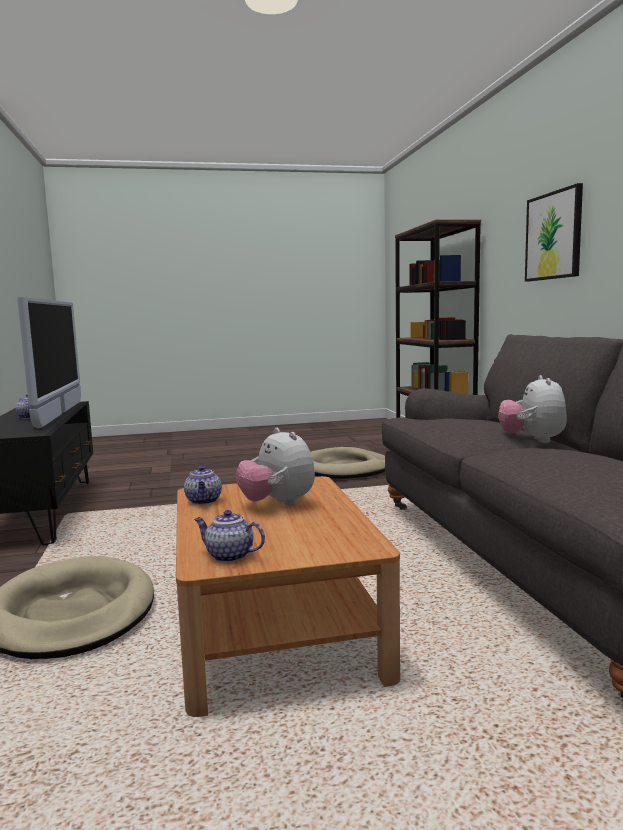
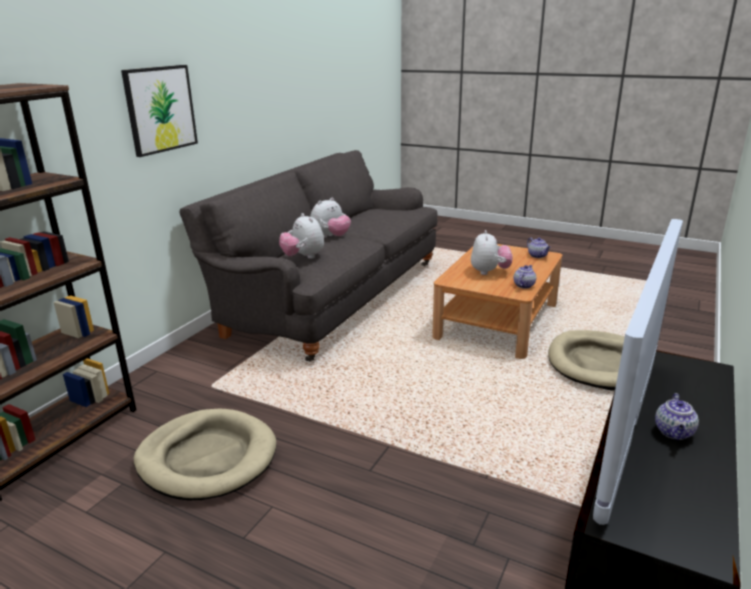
camera: 140 degrees left, 15 degrees up
none -> plush toy [279,213,324,259]

